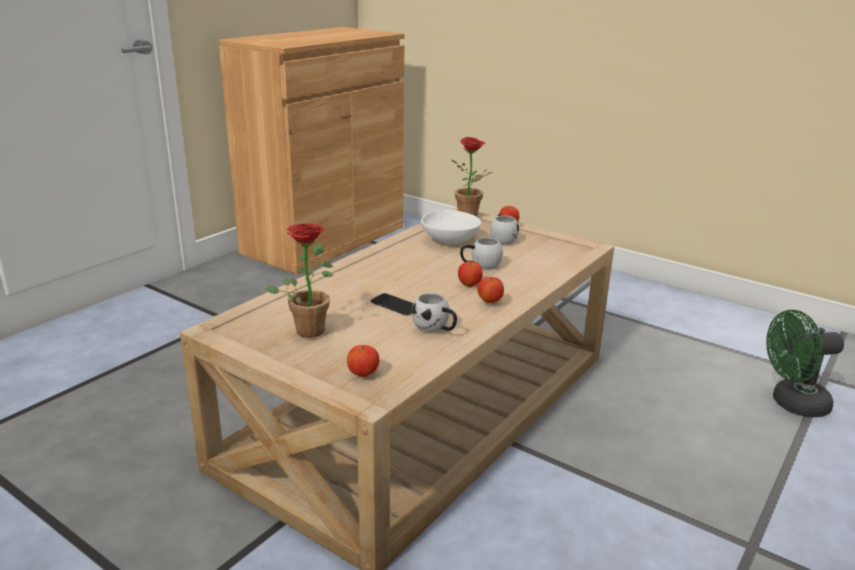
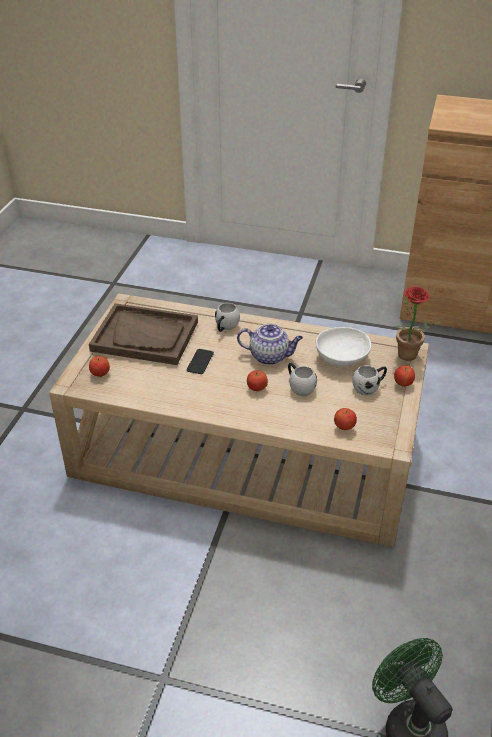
camera: 70 degrees right, 15 degrees up
potted plant [265,223,333,338] -> brown tray [89,303,198,365]
white mug [412,293,457,333] -> white mug moved to [215,303,240,332]
apple [477,276,504,303] -> apple moved to [334,408,357,430]
none -> teapot [237,324,303,365]

